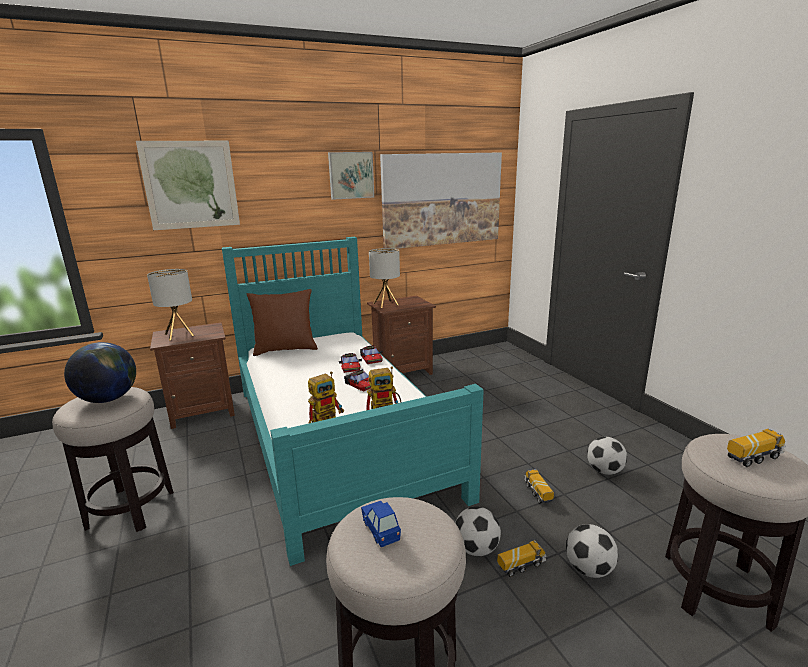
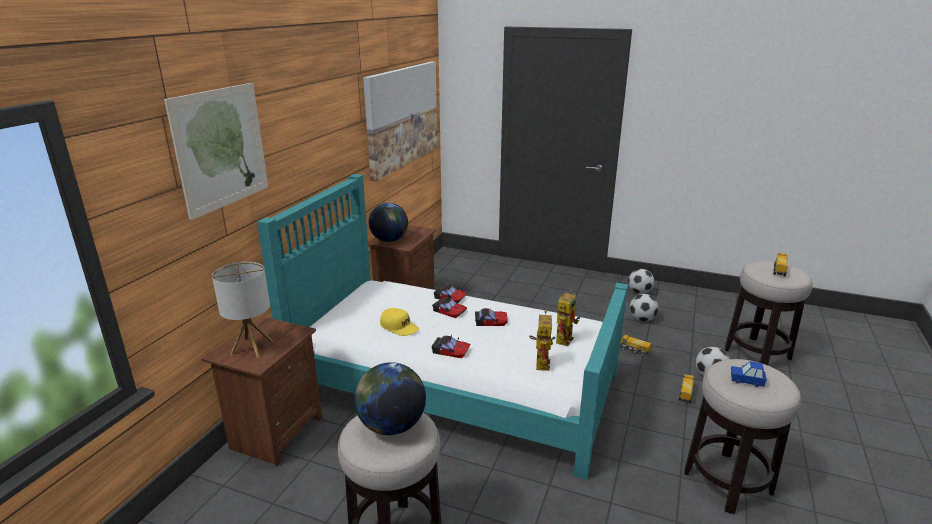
camera: 45 degrees left, 5 degrees up
brown pillow [247,289,318,356] -> none
picture [328,152,374,200] -> none
table lamp [369,248,400,308] -> globe [369,203,408,242]
football [455,506,501,556] -> football moved to [628,269,654,294]
none -> yellow cap [380,308,419,336]
none -> toy car [431,335,470,358]

